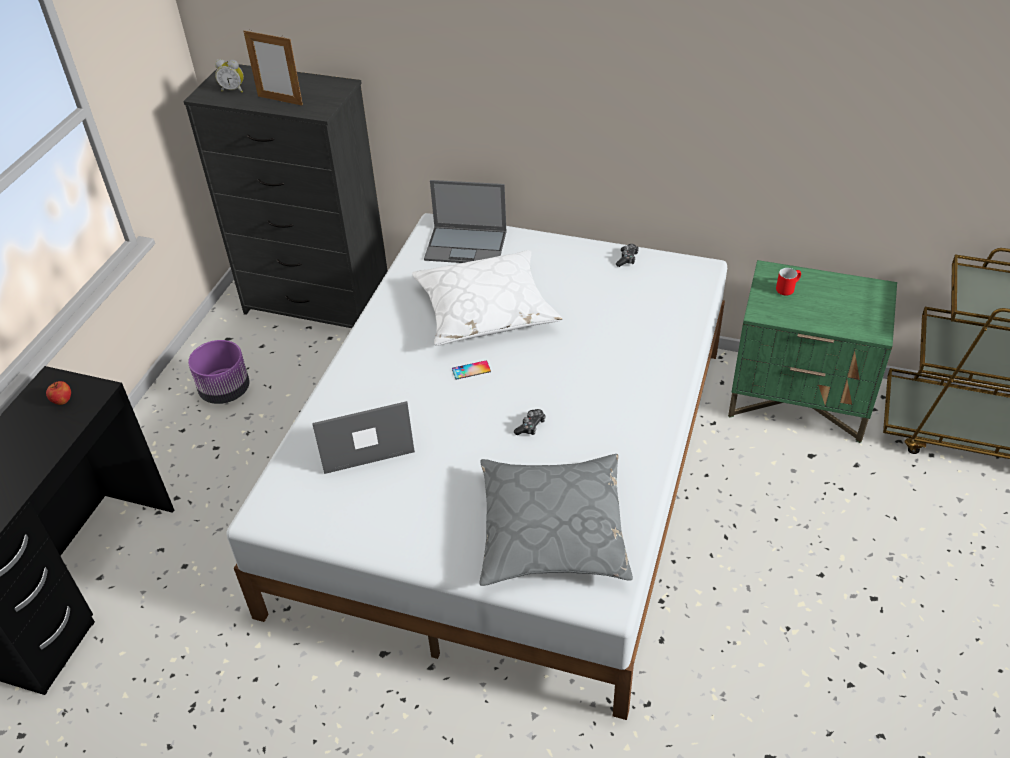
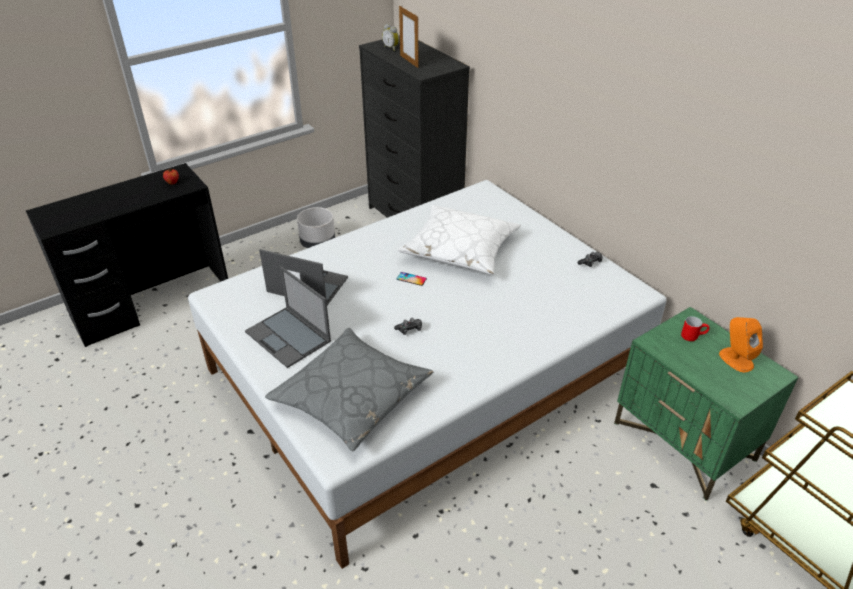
camera: 35 degrees right, 5 degrees down
purple planter [188,340,250,404] -> grey planter [297,207,335,248]
laptop [424,180,507,263] -> laptop moved to [245,266,331,368]
none -> orange speaker [719,317,763,372]

